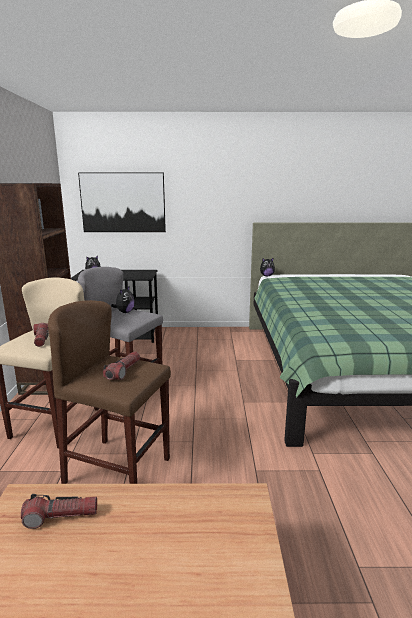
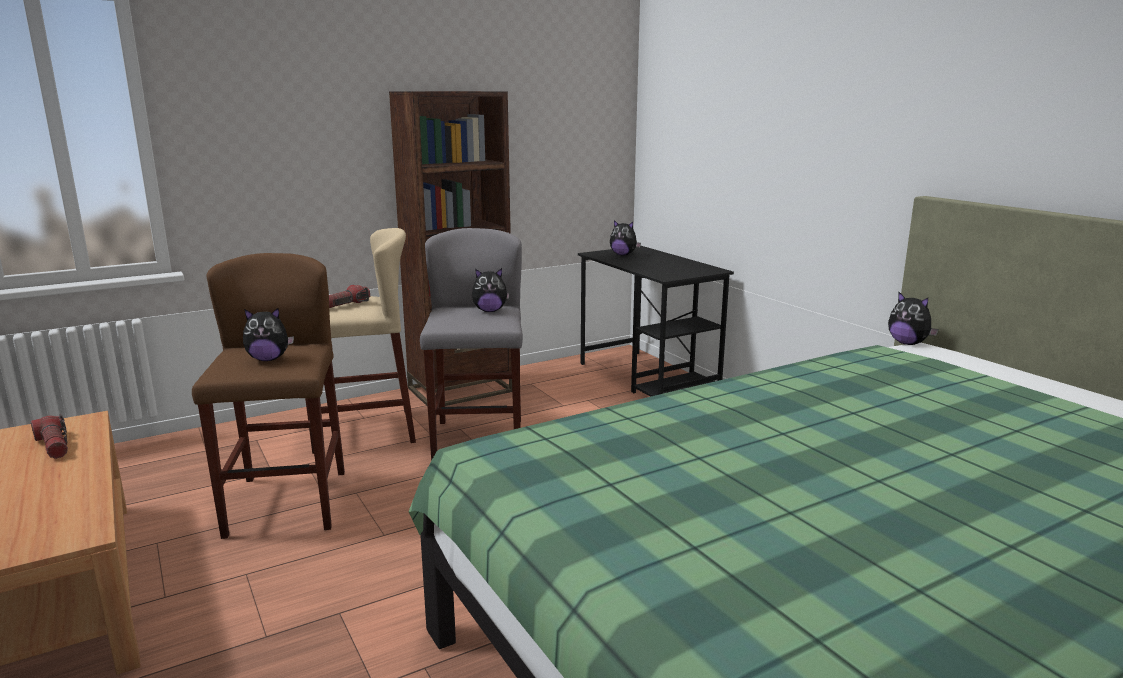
camera: 60 degrees right, 0 degrees up
picture [78,172,166,232] -> none
flashlight [103,351,140,380] -> plush toy [243,308,294,361]

